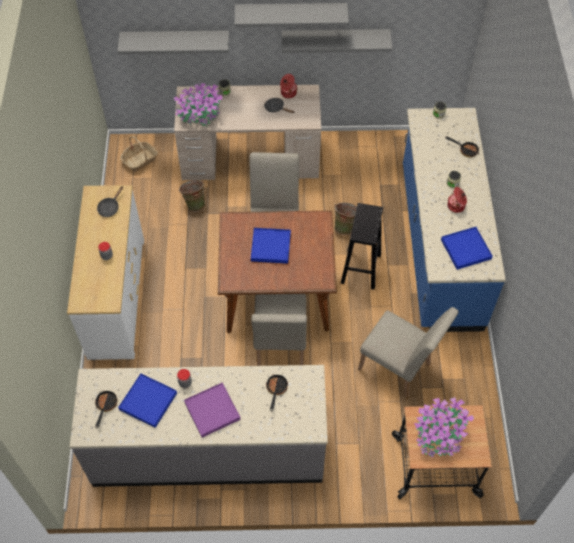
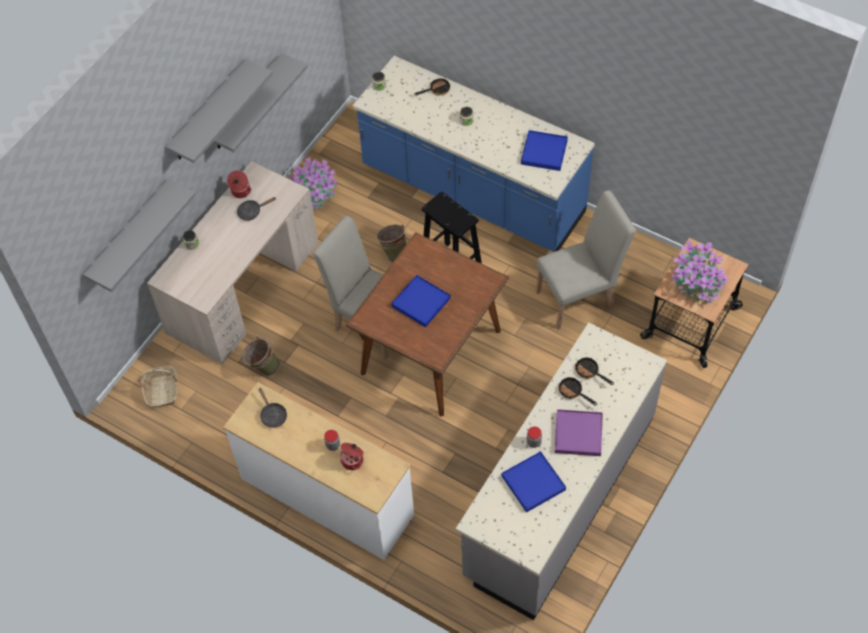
camera: 55 degrees left, 0 degrees up
frying pan [95,388,118,428] -> frying pan moved to [558,377,597,406]
potted plant [174,83,222,127] -> potted plant moved to [289,157,338,209]
beige chair [251,294,307,366] -> none
cooking pot [447,187,467,213] -> cooking pot moved to [340,443,364,470]

